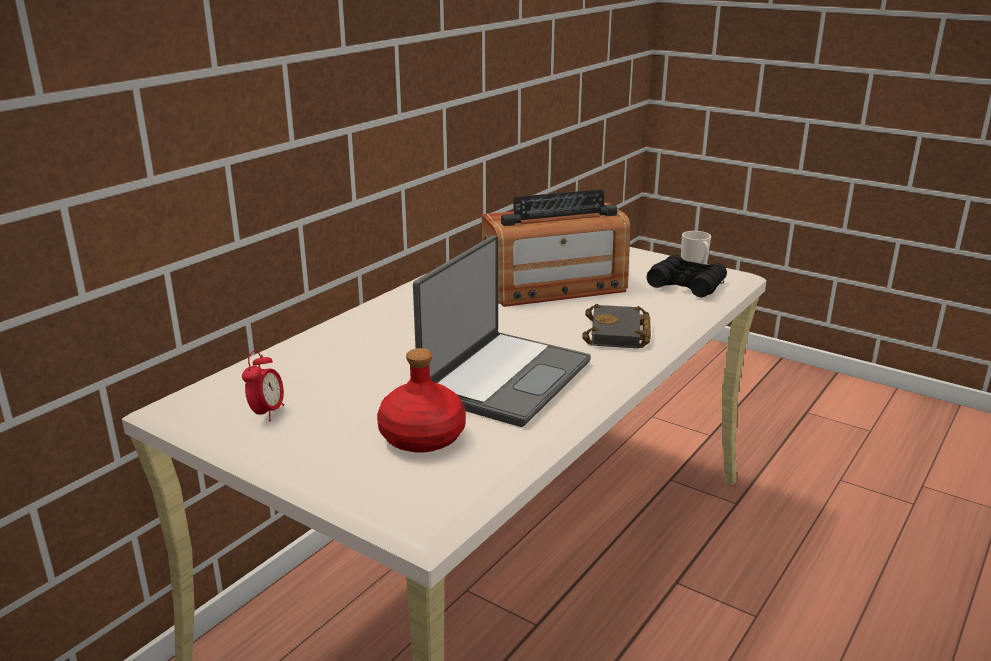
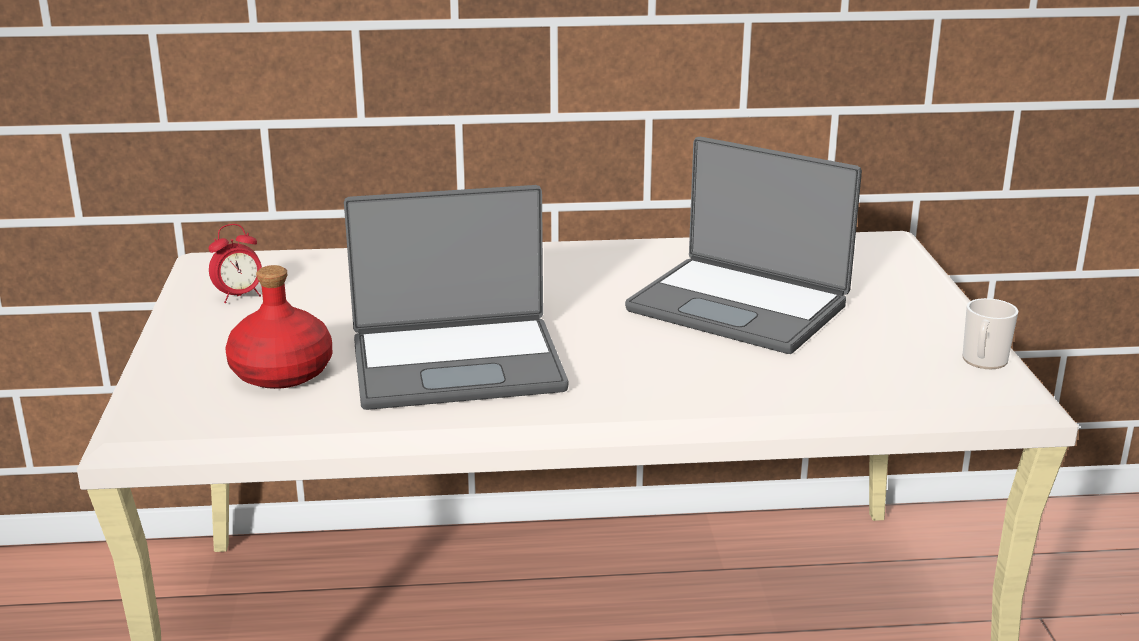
camera: 50 degrees right, 0 degrees up
radio [482,189,630,307] -> laptop [625,137,862,354]
black book [582,304,651,348] -> none
black binoculars [646,255,727,297] -> none

